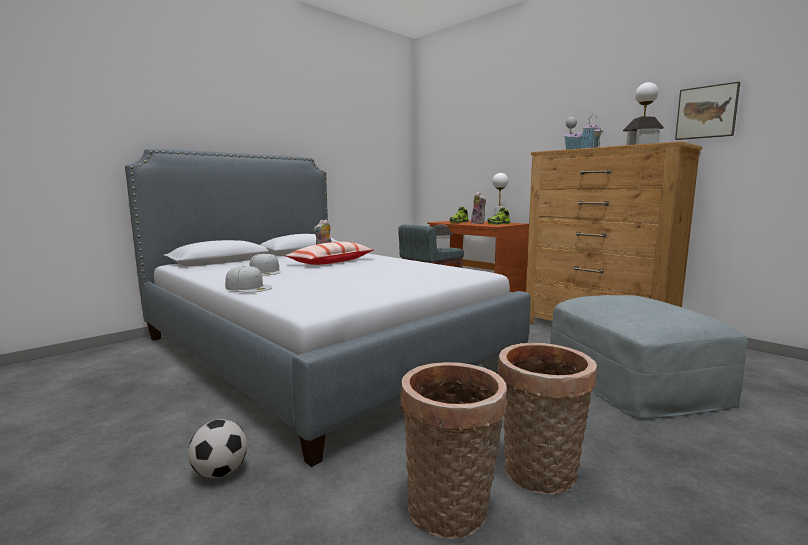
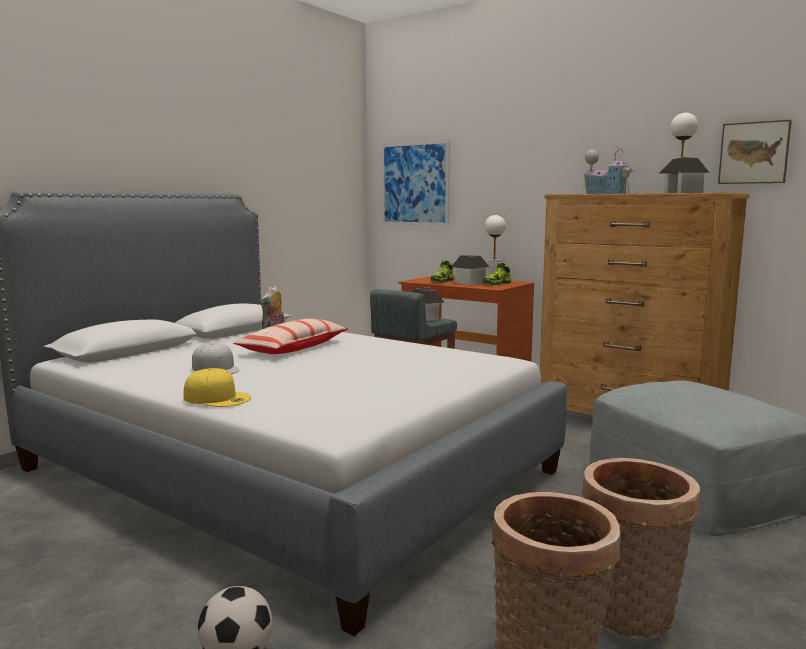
camera: 10 degrees left, 0 degrees up
white cap [225,266,273,293] -> yellow cap [183,368,251,407]
plush toy [471,192,486,224] -> toy house [451,255,489,285]
none -> picture [382,140,450,226]

